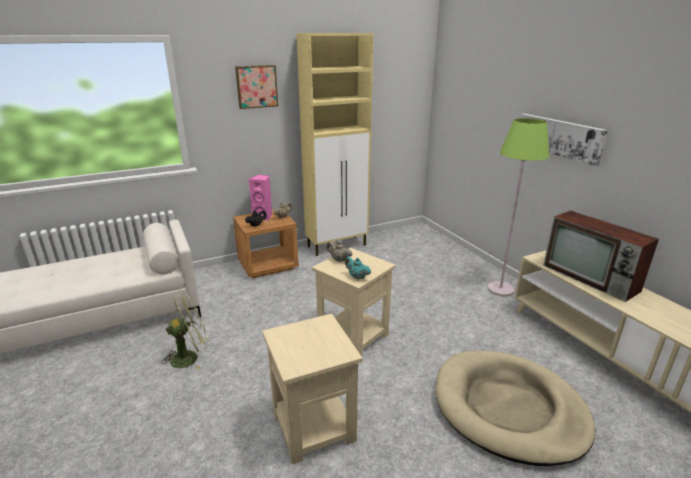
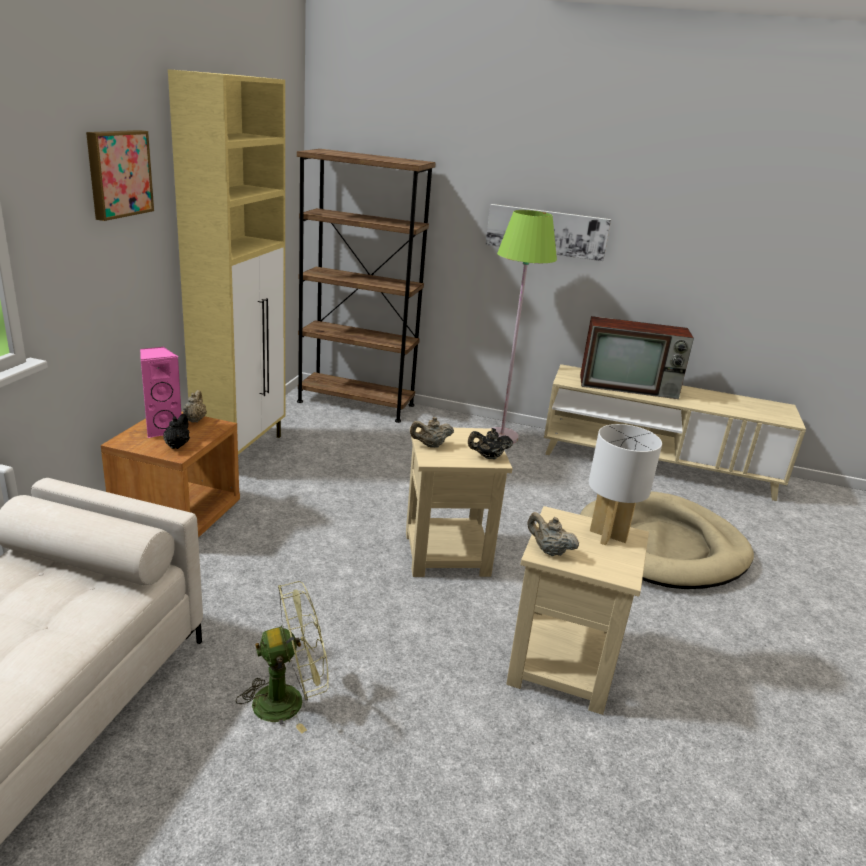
camera: 50 degrees left, 0 degrees up
green fan [161,293,209,370] -> green fan turned 60 degrees clockwise [236,581,329,734]
turquoise teapot [345,256,371,280] -> black teapot [468,428,513,459]
none -> brown bookcase [297,149,436,423]
none -> beige teapot [527,512,579,556]
none -> white table lamp [589,424,662,545]

